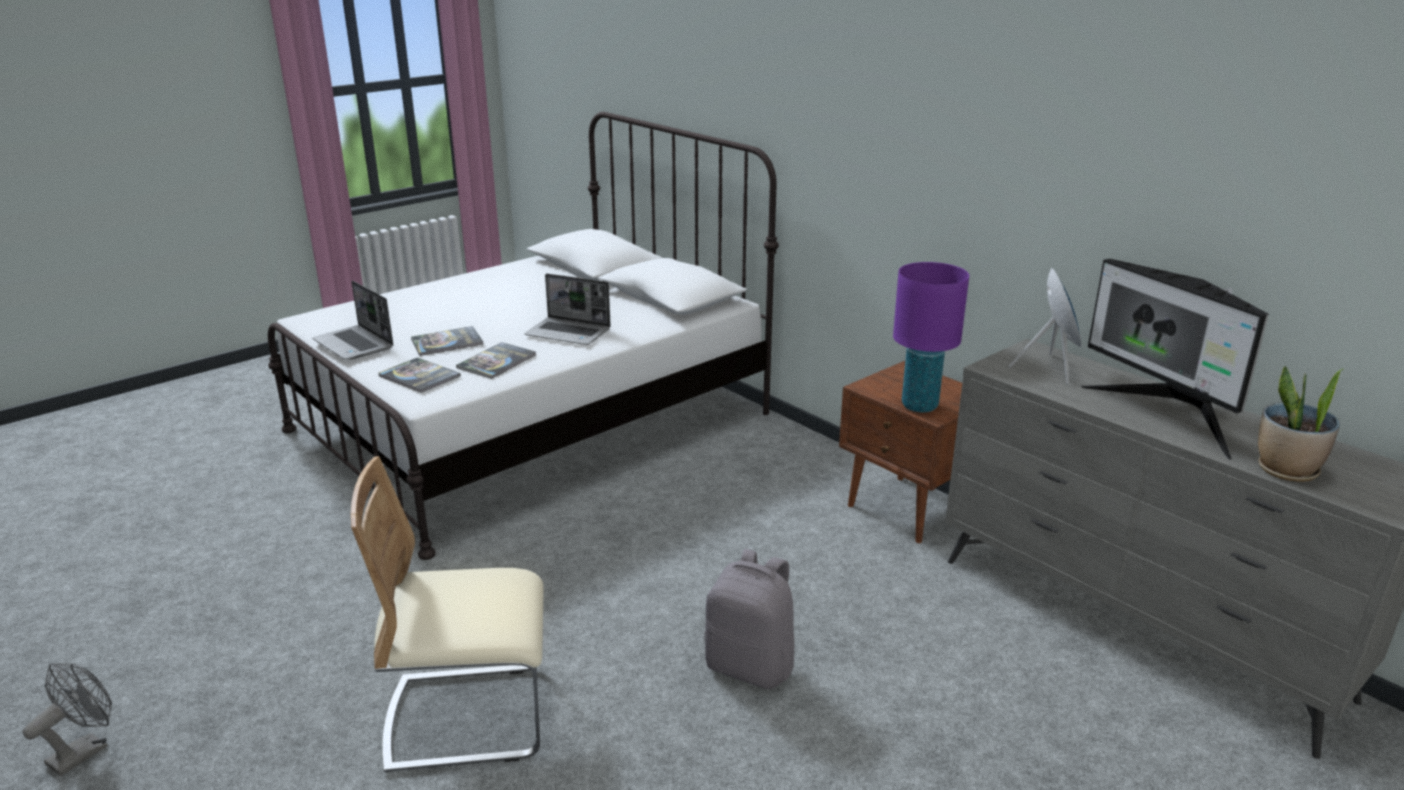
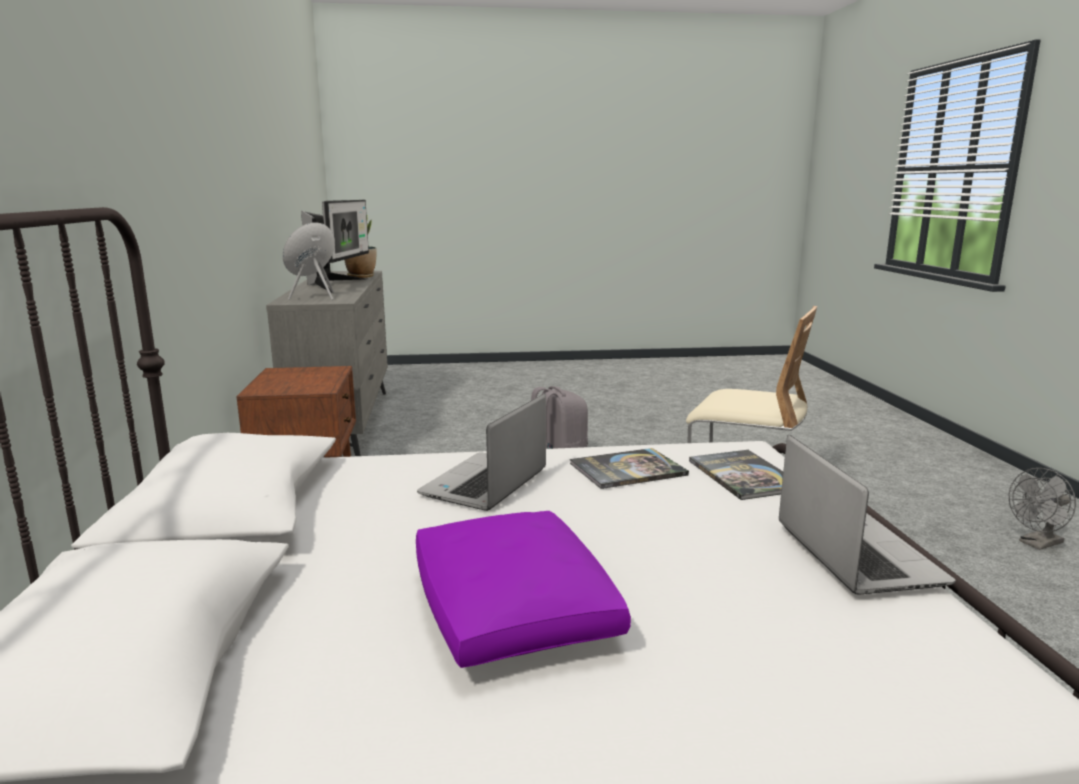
camera: 145 degrees left, 10 degrees down
book [411,326,484,356] -> none
laptop [524,274,611,345] -> laptop turned 120 degrees counterclockwise [417,394,546,511]
purple table lamp [893,262,969,413] -> none
none -> purple pillow [416,511,631,668]

